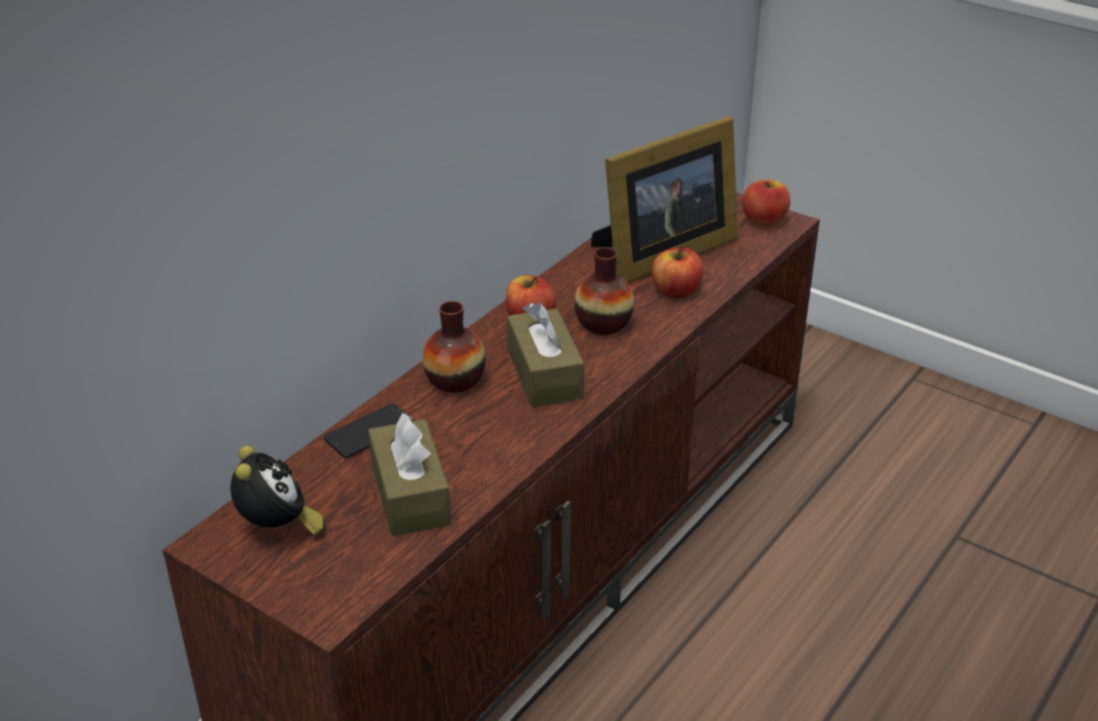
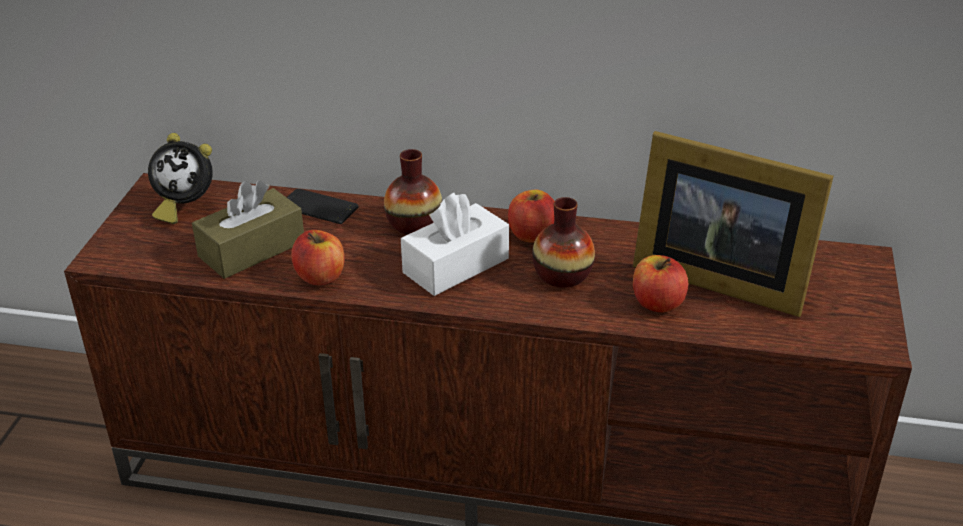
camera: 65 degrees right, 0 degrees up
alarm clock [230,446,323,535] -> alarm clock turned 45 degrees clockwise [148,133,213,224]
brown tissue box [507,302,584,407] -> white tissue box [401,193,509,296]
apple [742,180,790,225] -> apple moved to [291,230,344,285]

